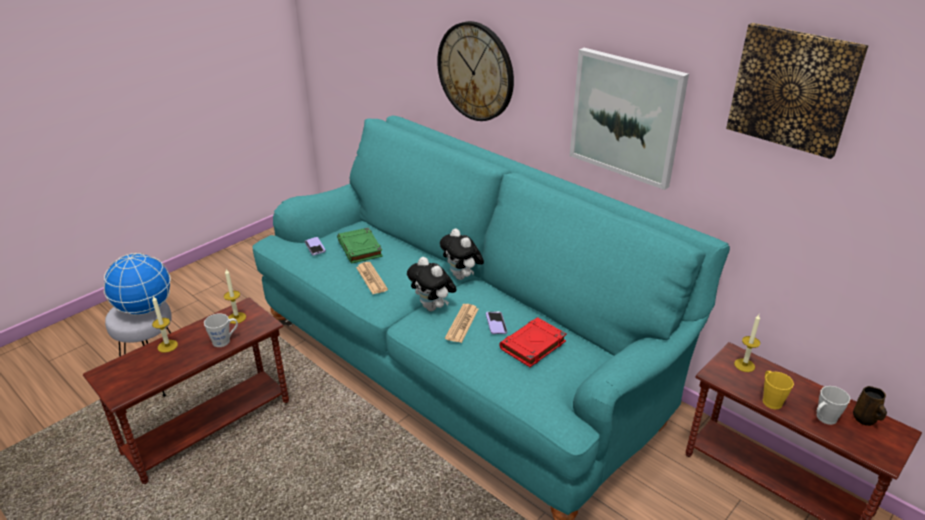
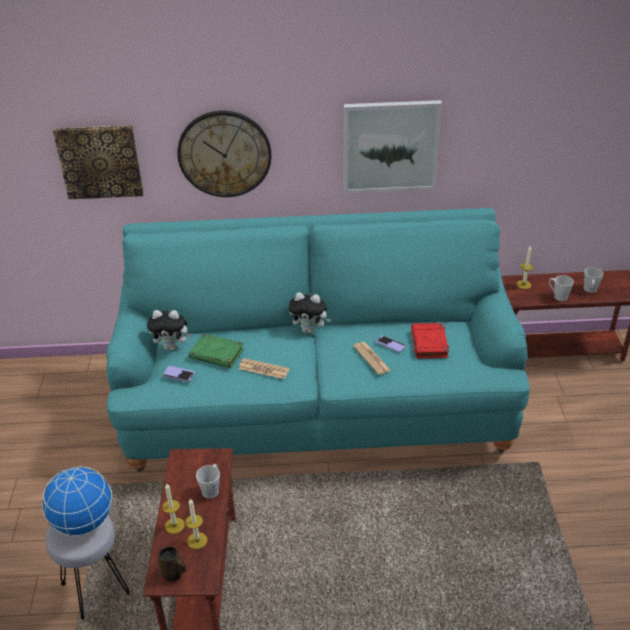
camera: 45 degrees left, 5 degrees up
candle [224,269,246,324] -> candle moved to [185,499,207,549]
plush toy [407,257,457,311] -> plush toy moved to [147,310,192,350]
picture [726,23,869,159] -> picture moved to [53,125,143,199]
yellow mug [763,371,794,409] -> grey mug [549,275,574,301]
brown mug [853,386,887,426] -> brown mug moved to [159,546,186,582]

